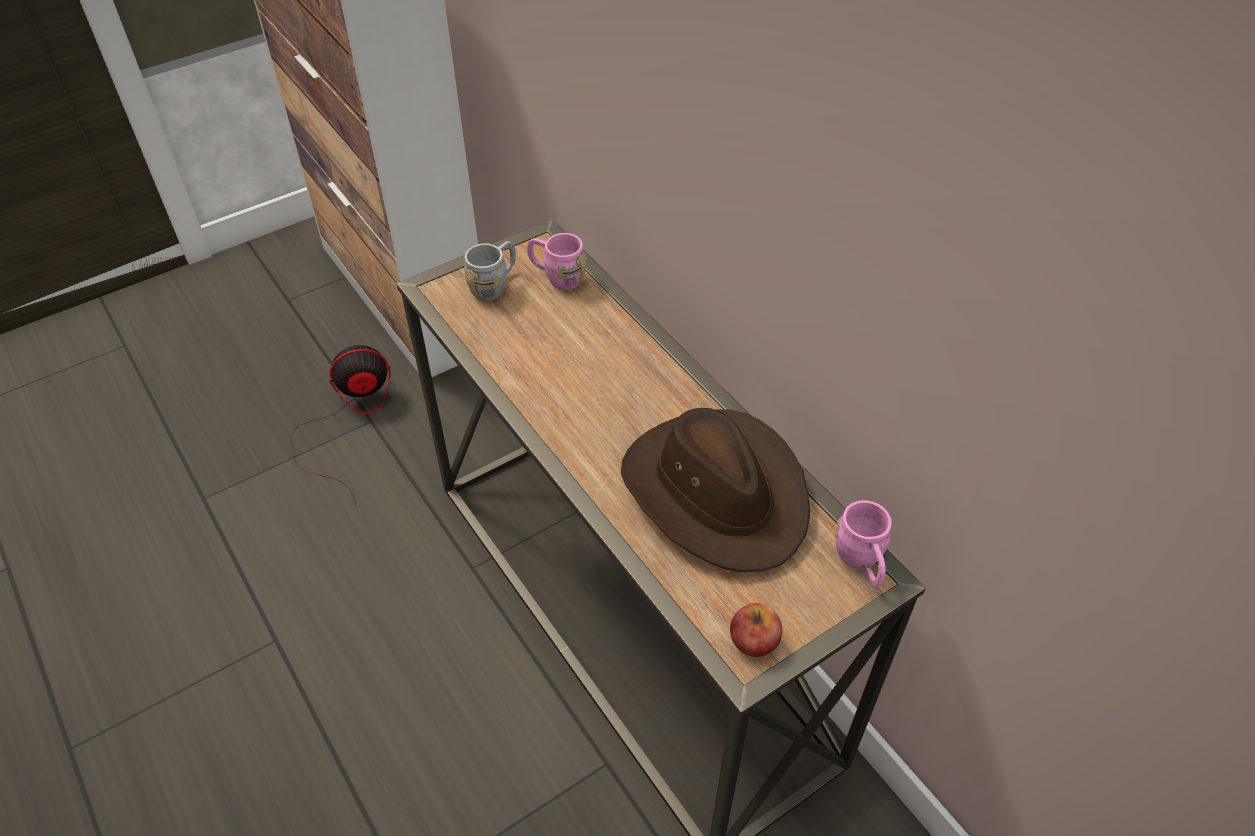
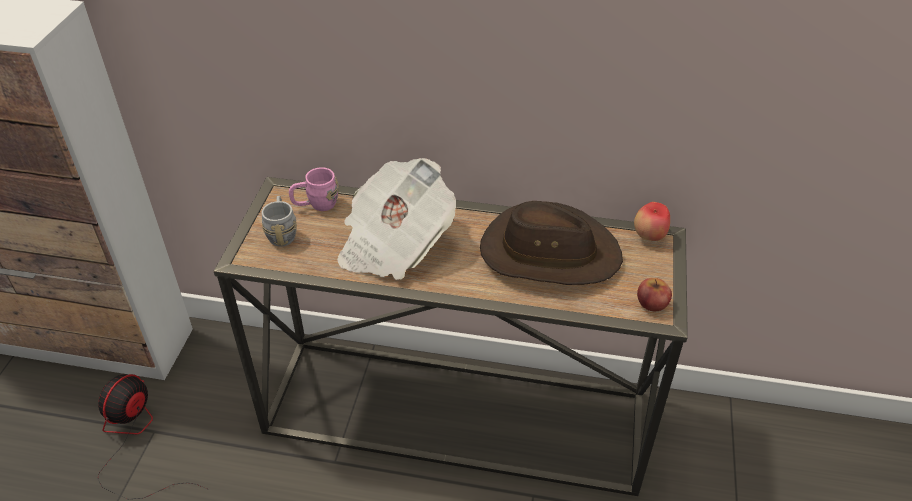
camera: 45 degrees left, 5 degrees down
pink mug [835,500,892,587] -> apple [634,202,670,241]
none -> newspaper [337,158,456,280]

